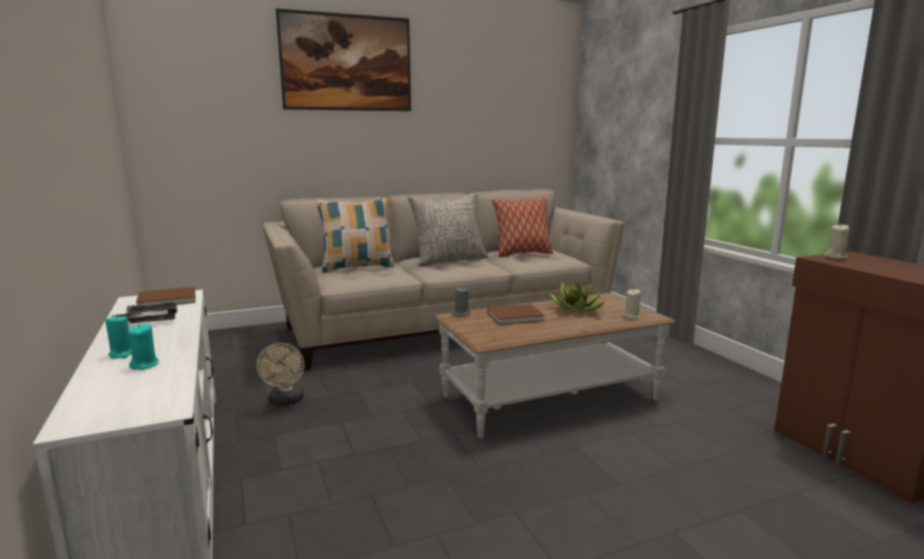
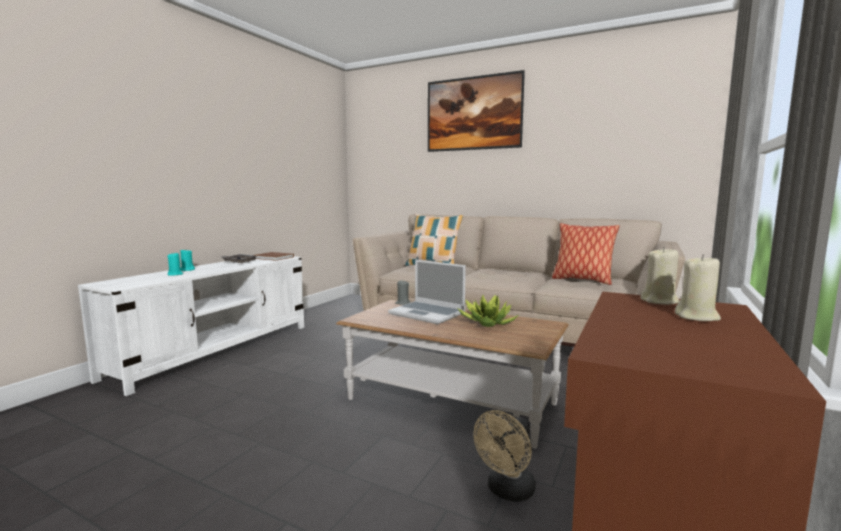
camera: 50 degrees right, 5 degrees down
beige fan [257,343,305,406] -> beige fan moved to [473,410,536,502]
grey pillow [408,193,488,266] -> none
brown book [488,304,545,325] -> laptop [388,260,466,324]
beige candle [623,289,641,319] -> beige candle moved to [675,254,721,321]

